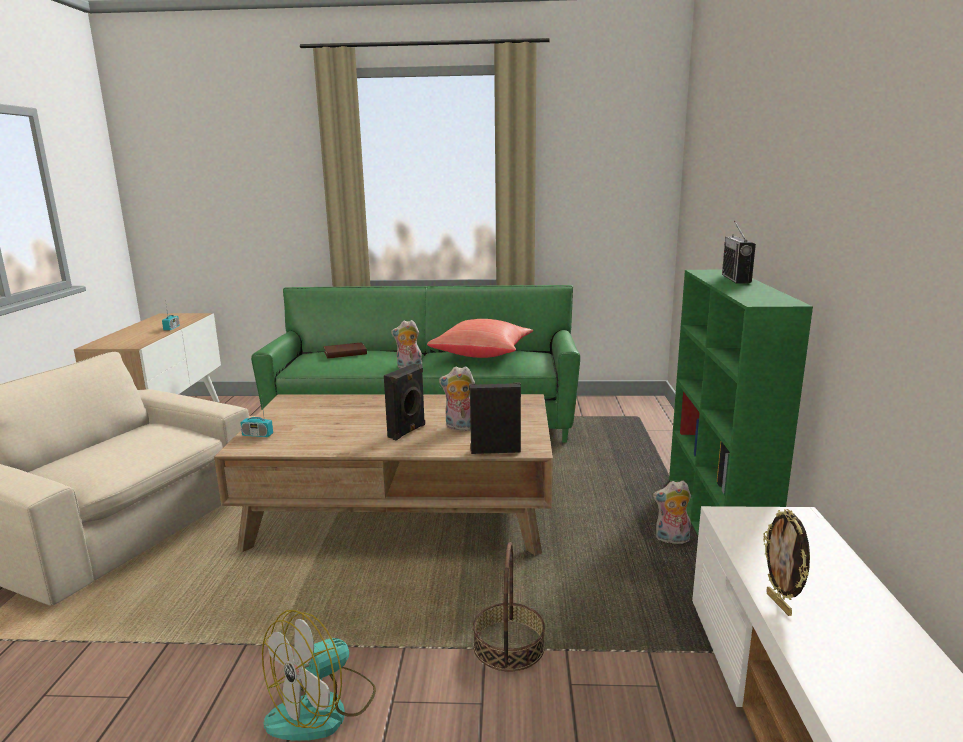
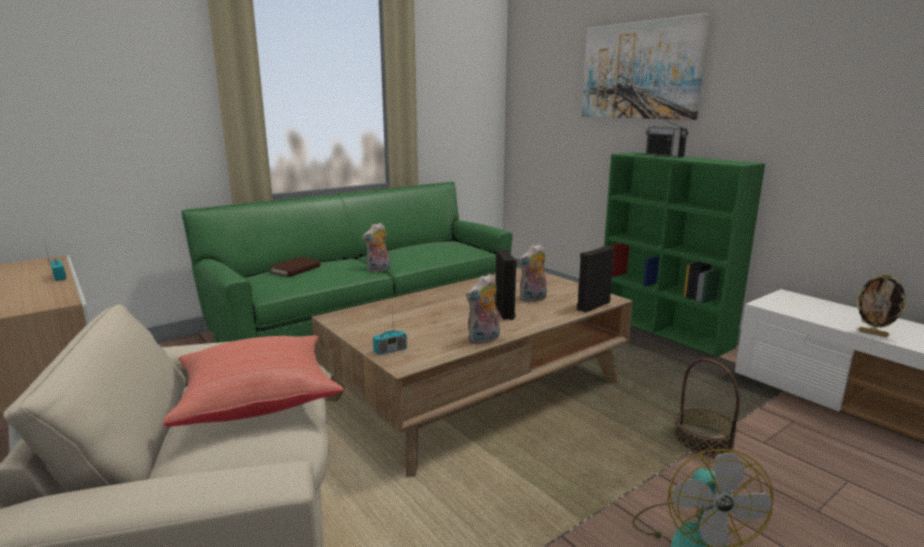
camera: 40 degrees left, 0 degrees up
red pillow [427,319,533,358] -> red pillow moved to [162,335,344,426]
plush toy [653,480,691,544] -> plush toy moved to [466,274,500,345]
none -> picture [582,13,710,120]

